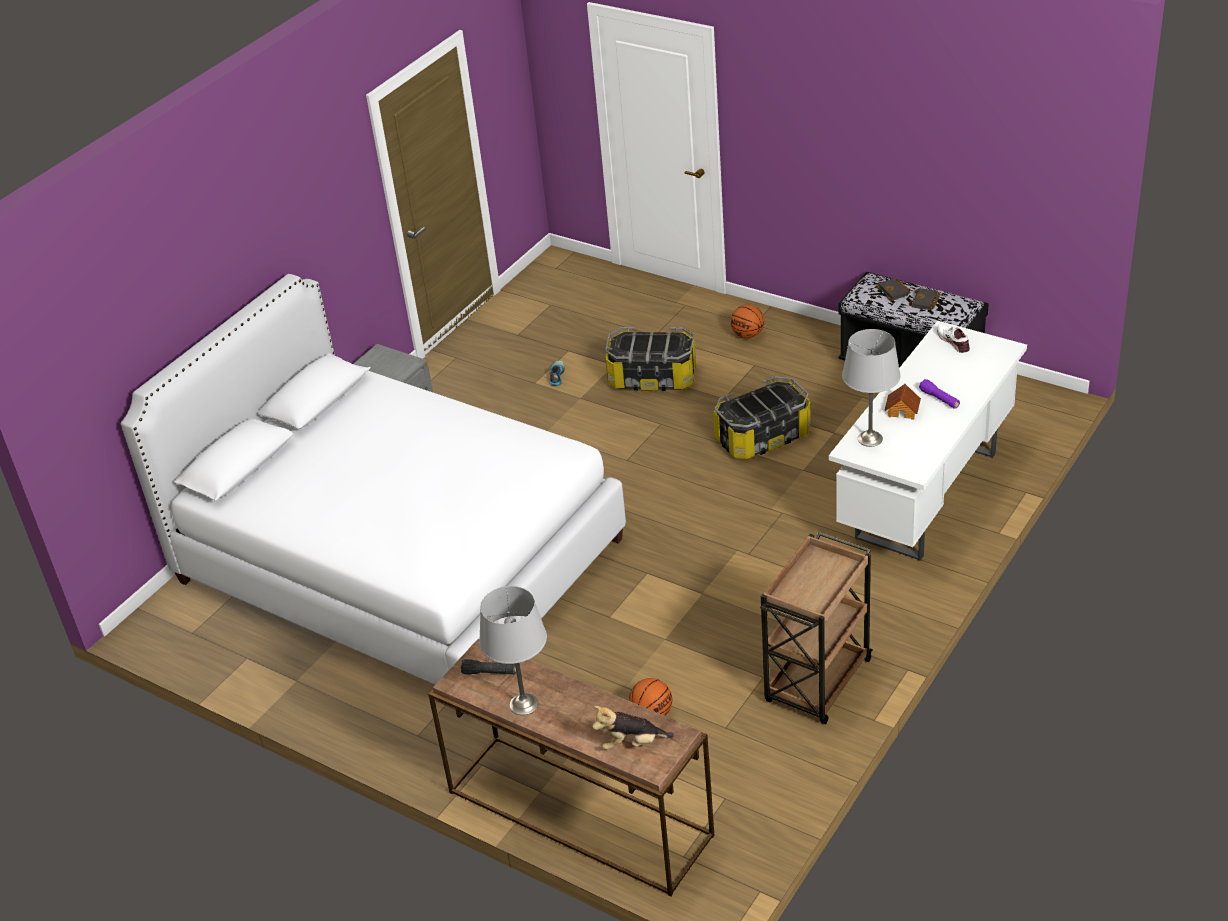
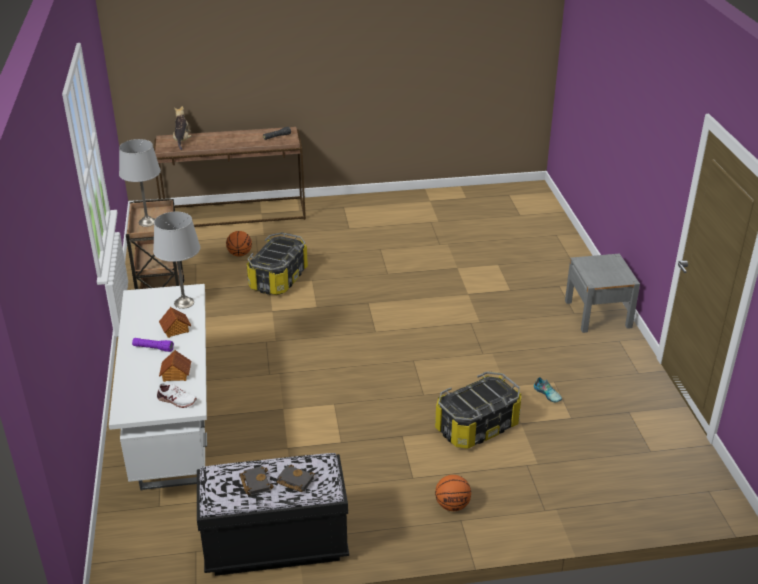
camera: 135 degrees right, 5 degrees down
white bed [121,274,626,685] -> none
grey table lamp [479,586,547,715] -> grey table lamp moved to [119,139,161,227]
plush toy [592,706,674,750] -> plush toy turned 45 degrees counterclockwise [173,106,192,150]
storage box [713,376,811,459] -> storage box moved to [247,232,308,295]
none -> toy house [159,350,191,382]

